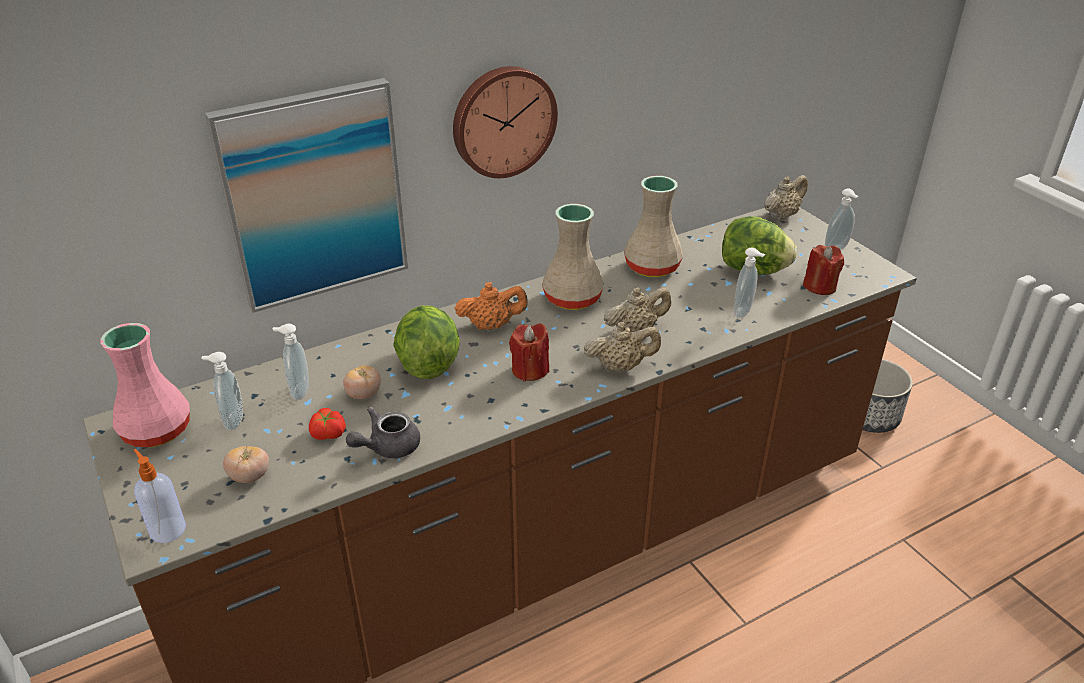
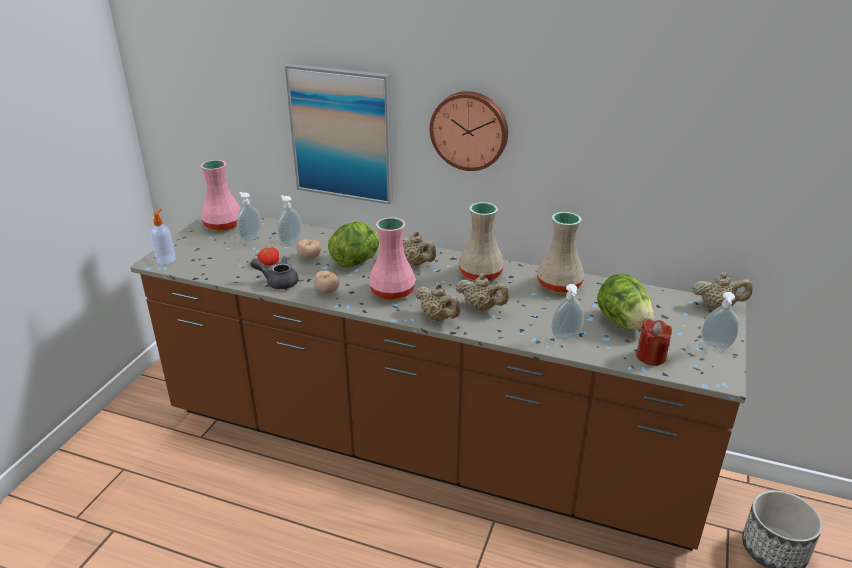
camera: 50 degrees right, 5 degrees down
tomato [223,446,269,483] -> tomato moved to [314,270,339,293]
orange teapot [455,282,528,330] -> beige teapot [403,231,436,265]
red candle [509,323,549,382] -> pink vase [368,217,416,300]

